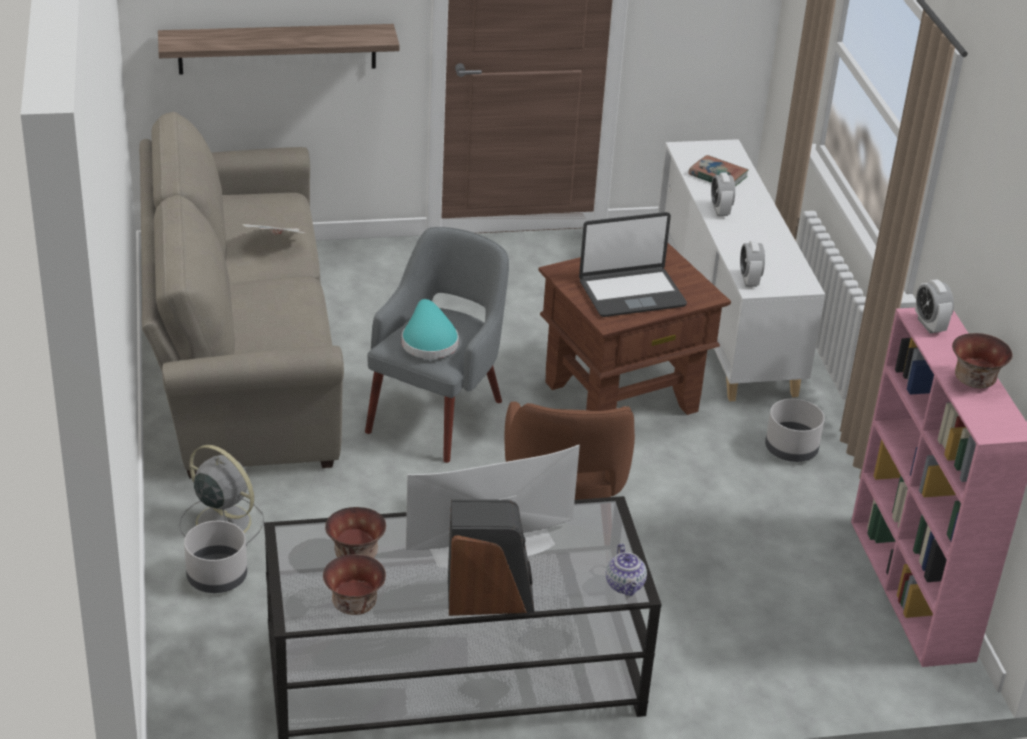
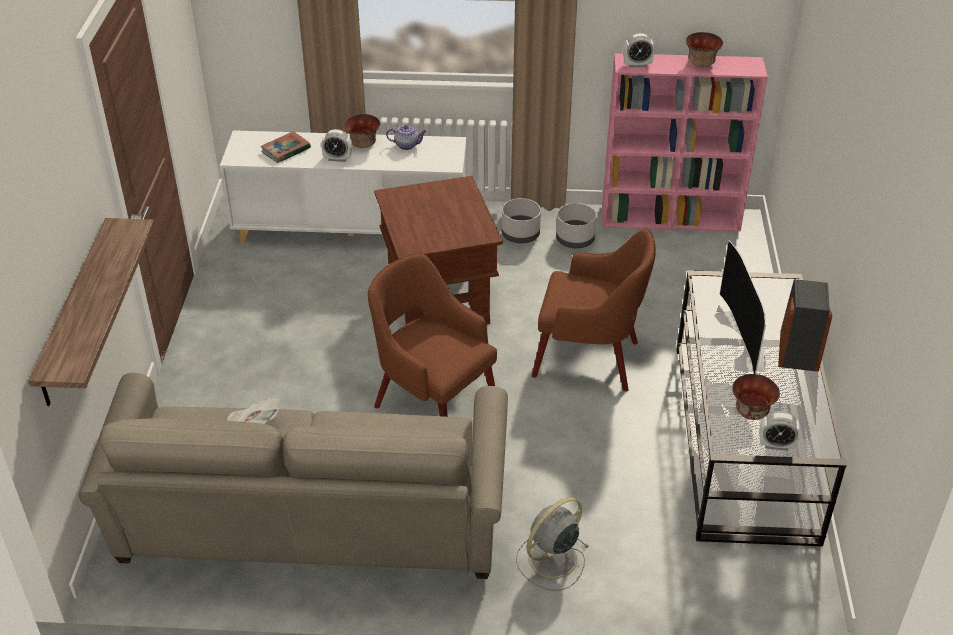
camera: 75 degrees left, 5 degrees up
grey planter [184,521,247,593] -> grey planter moved to [556,203,596,248]
bowl [323,554,386,615] -> bowl moved to [344,114,380,148]
grey armchair [365,227,509,463] -> brown armchair [368,253,497,417]
turquoise hat [402,299,459,359] -> none
laptop [579,212,687,317] -> none
teapot [606,544,647,596] -> teapot moved to [386,125,426,150]
alarm clock [740,241,765,287] -> alarm clock moved to [760,411,800,451]

